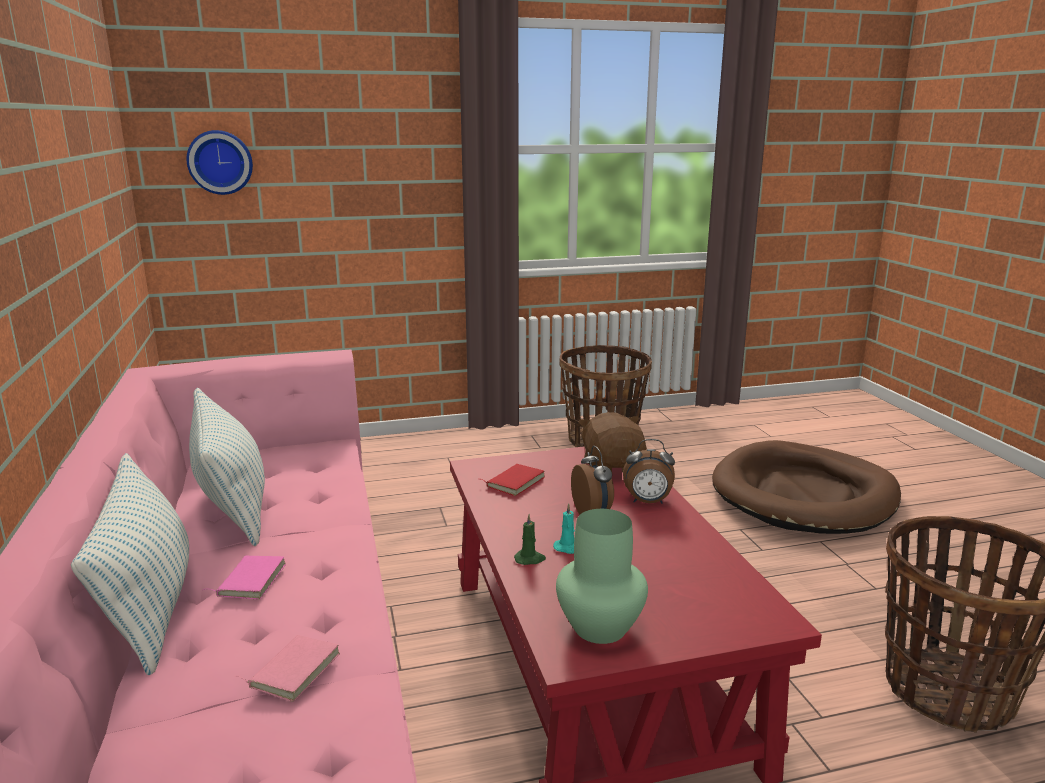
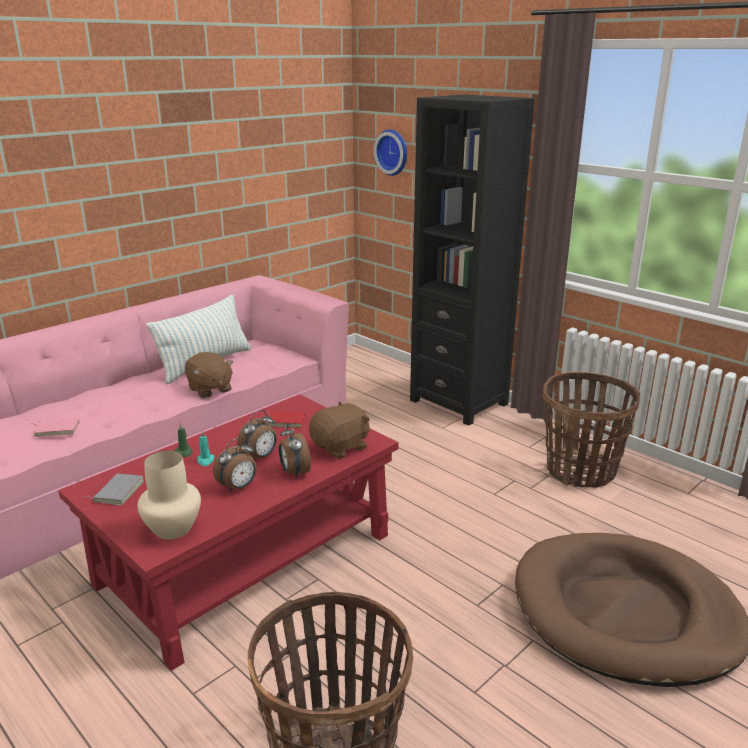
camera: 60 degrees right, 5 degrees up
pillow [71,453,189,675] -> none
pink book [203,556,286,599] -> none
green vase [556,509,648,644] -> grey book [84,473,144,506]
none -> beige vase [137,451,201,540]
none -> brown plush toy [185,352,233,398]
none -> alarm clock [213,438,257,492]
none -> black bookcase [410,95,534,426]

